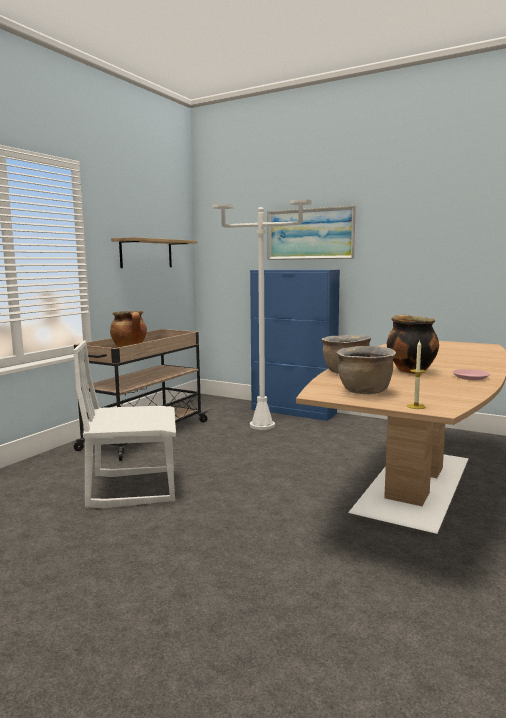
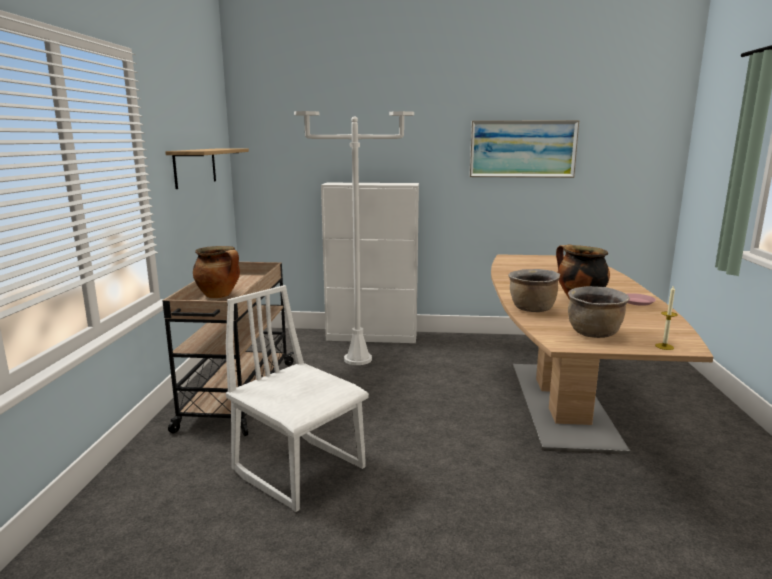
camera: 25 degrees left, 5 degrees up
white chair [73,340,176,508] -> white chair turned 75 degrees clockwise [226,285,369,512]
blue cabinet [250,270,340,421] -> white cabinet [321,183,419,343]
picture [267,206,356,260] -> picture moved to [469,120,580,178]

